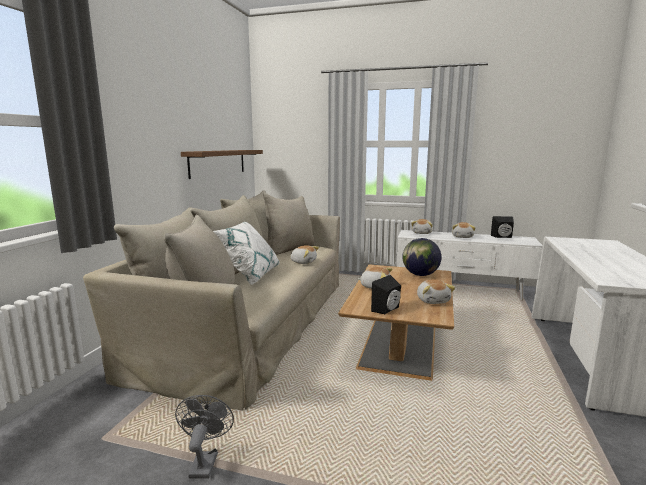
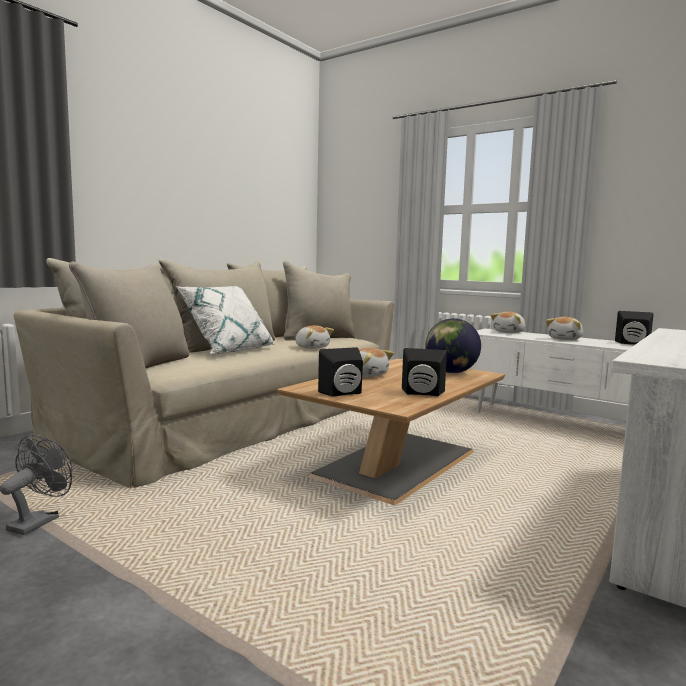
camera: 20 degrees right, 5 degrees down
brown shelf [181,150,263,179] -> none
plush toy [417,279,455,304] -> black speaker [402,348,447,396]

